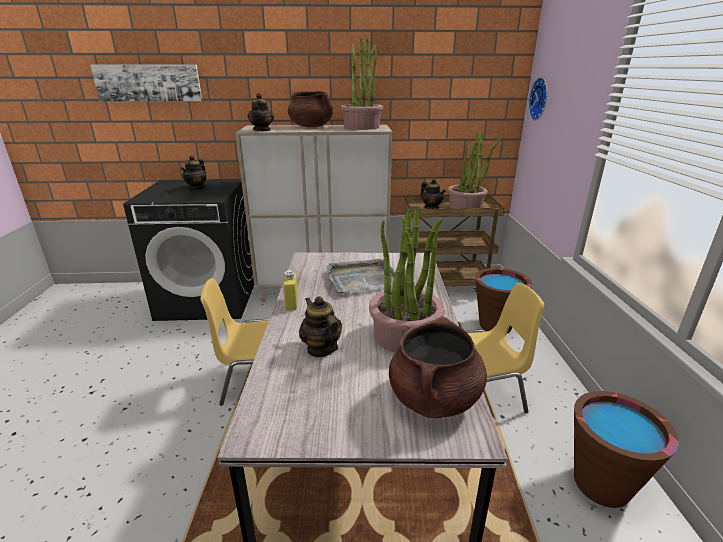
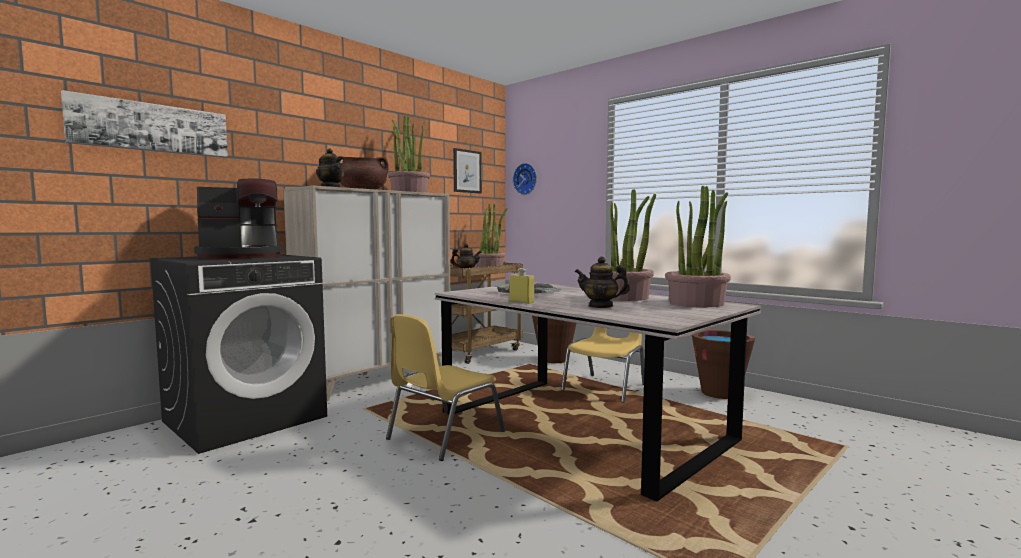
camera: 45 degrees left, 20 degrees down
teapot [181,155,206,190] -> coffee machine [194,178,283,259]
brown cooking pot [389,317,487,418] -> potted plant [665,186,731,307]
none -> picture [453,148,482,193]

